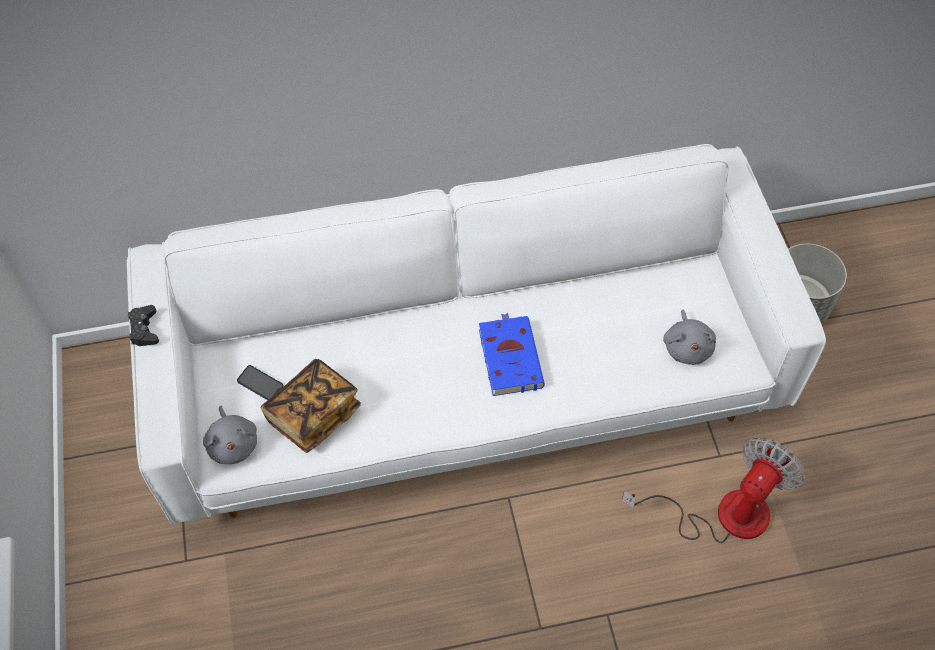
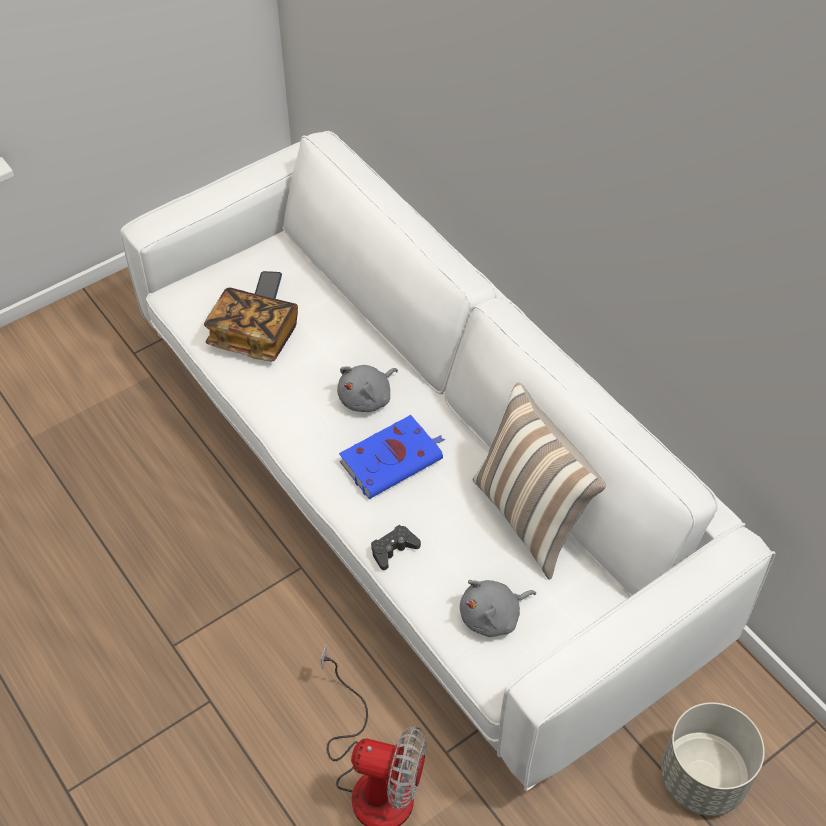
camera: 65 degrees right, 5 degrees down
black game controller [128,305,159,346] -> black game controller moved to [371,525,421,570]
grey plush toy [203,406,257,464] -> grey plush toy moved to [337,365,398,412]
none -> pillow [473,382,606,580]

